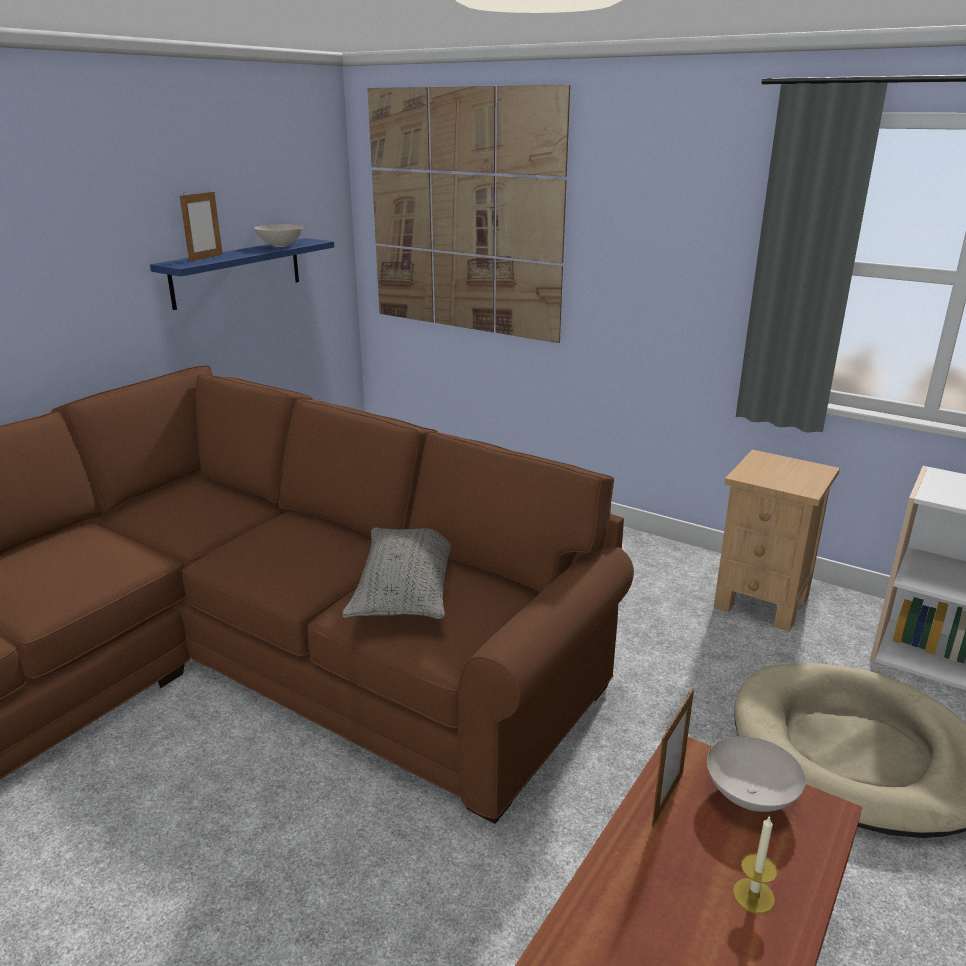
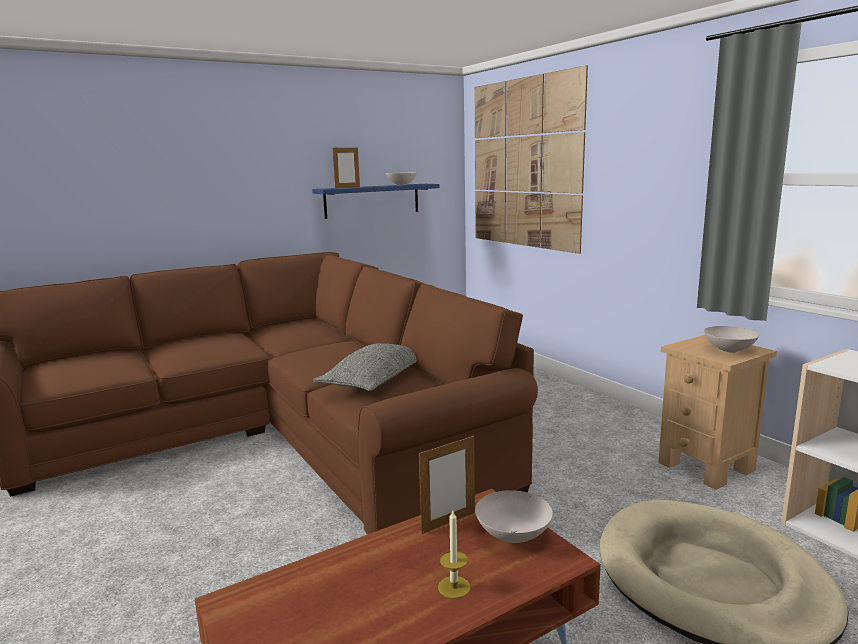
camera: 25 degrees right, 10 degrees down
none -> white bowl [704,326,759,353]

